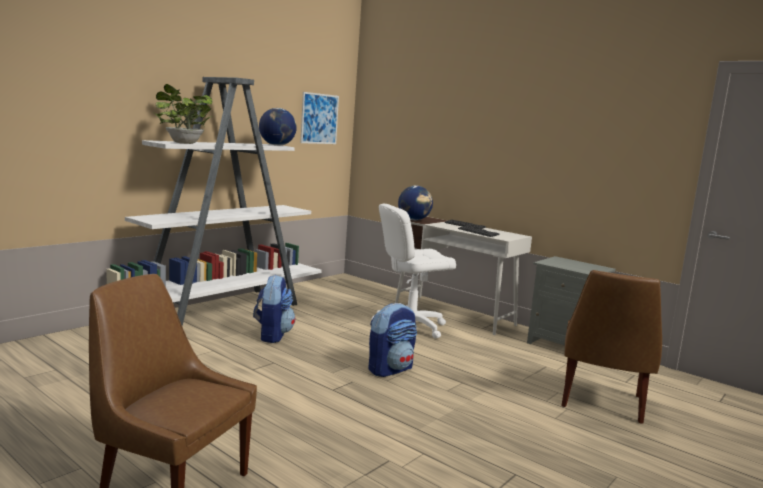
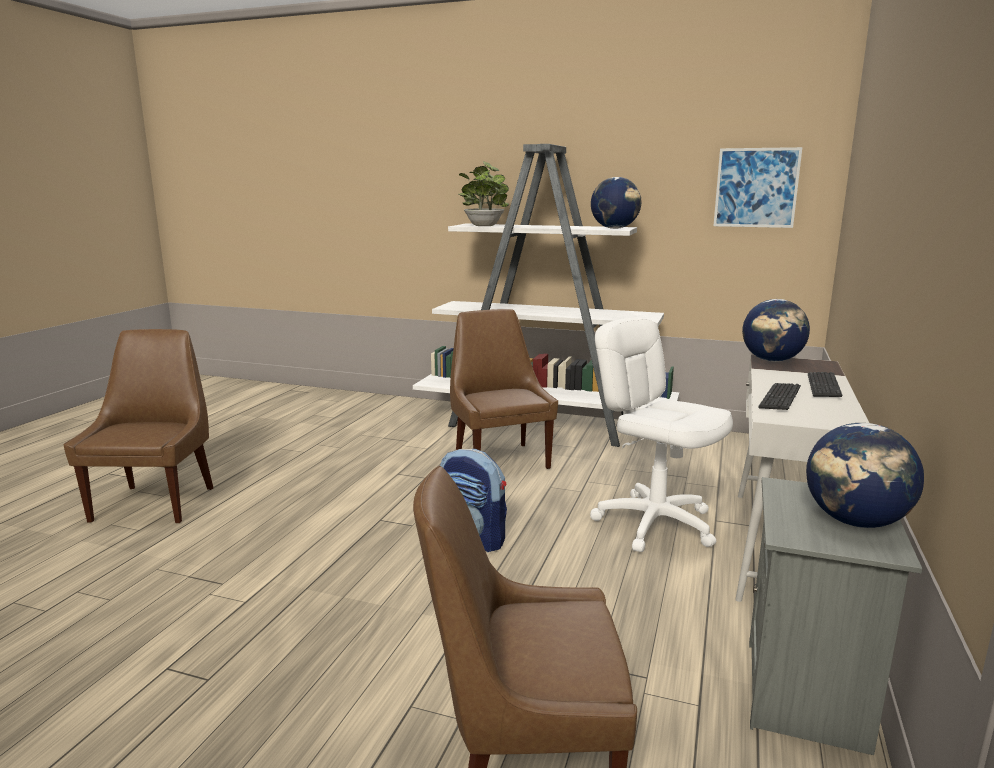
camera: 70 degrees right, 5 degrees up
backpack [253,275,295,343] -> brown chair [450,309,558,469]
none -> globe [806,423,924,528]

